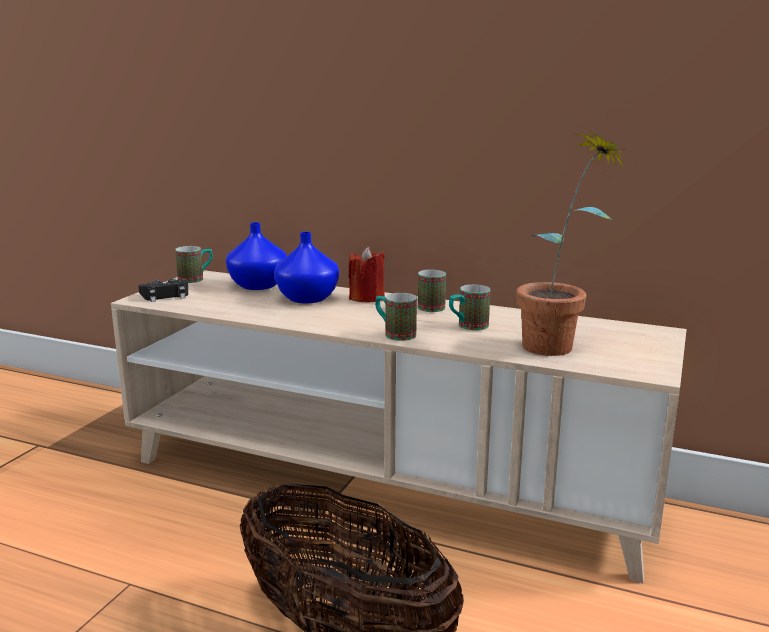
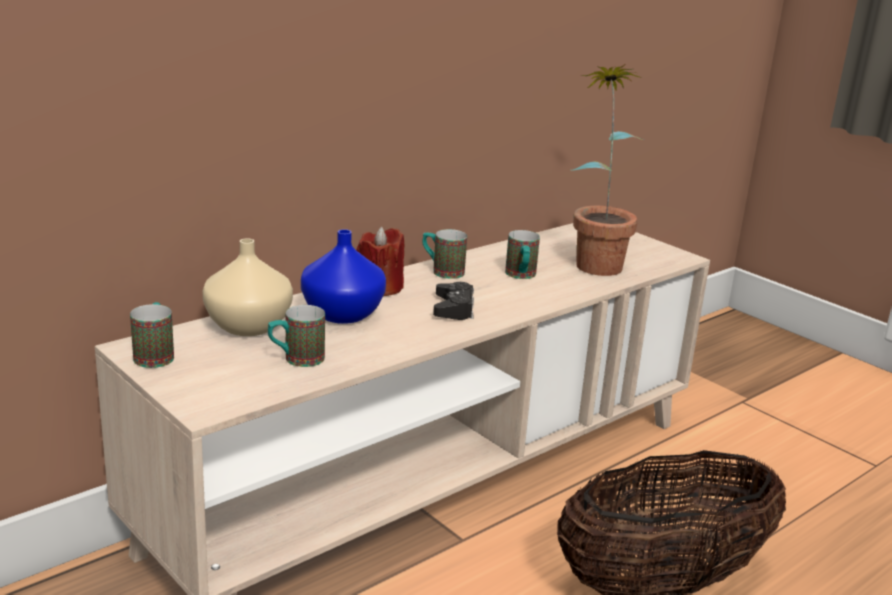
camera: 65 degrees left, 5 degrees up
black game controller [138,278,188,302] -> black game controller moved to [433,282,474,320]
blue vase [226,222,287,290] -> beige vase [202,238,293,336]
mug [375,293,417,341] -> mug moved to [268,305,325,367]

